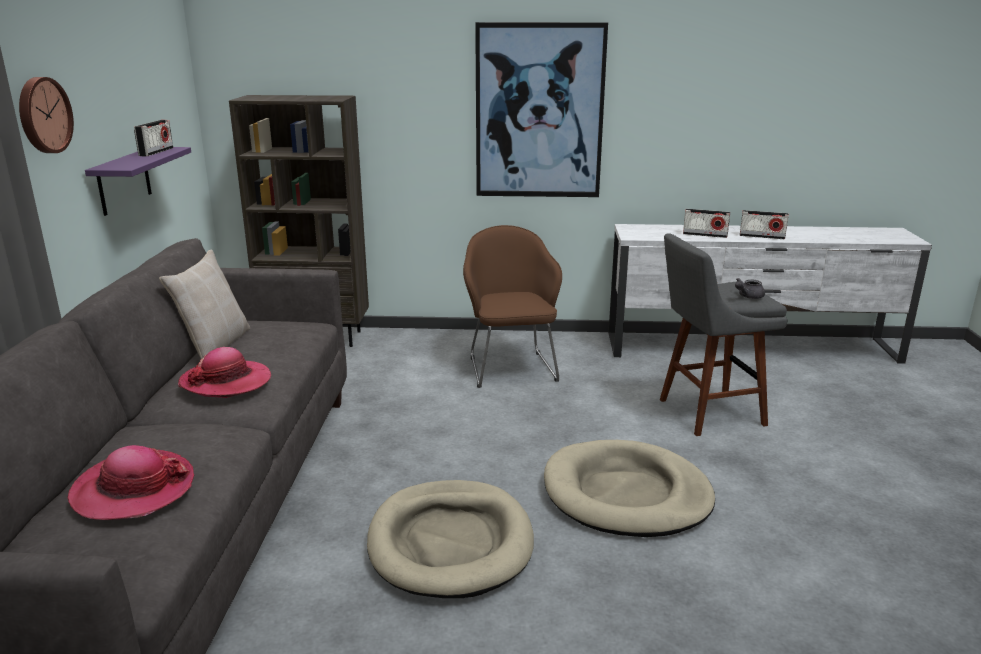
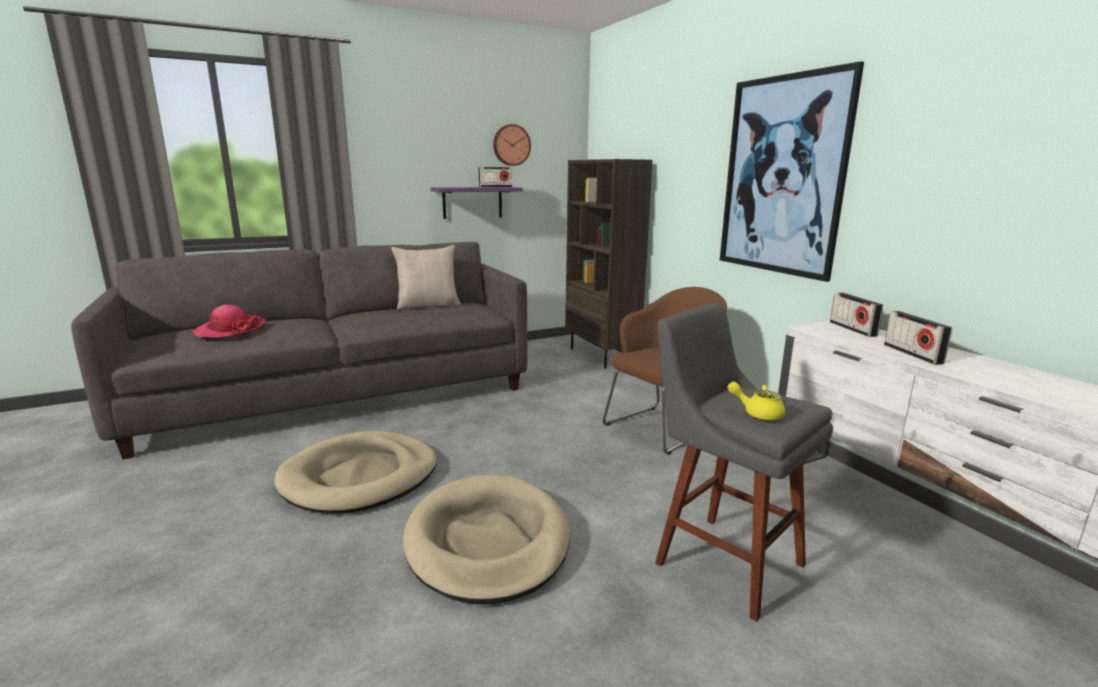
camera: 60 degrees right, 5 degrees down
wall clock [19,77,74,153] -> wall clock moved to [493,124,531,166]
hat [178,347,271,398] -> none
grey teapot [735,278,765,299] -> yellow teapot [727,382,785,420]
radio [740,210,789,239] -> radio moved to [830,292,883,337]

